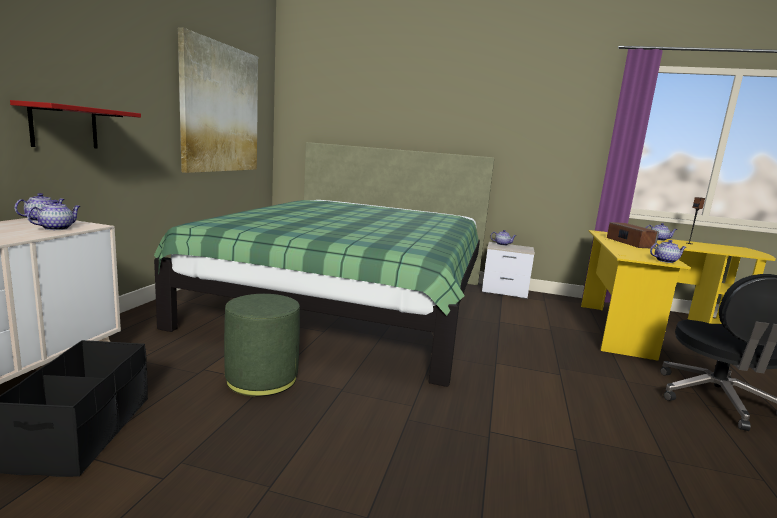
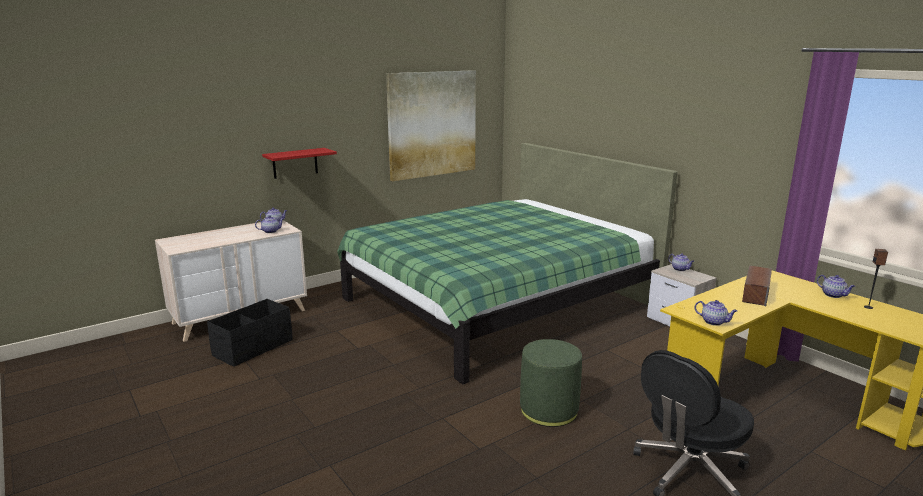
camera: 40 degrees right, 5 degrees up
green ottoman [224,294,300,396] -> green ottoman moved to [520,339,582,427]

